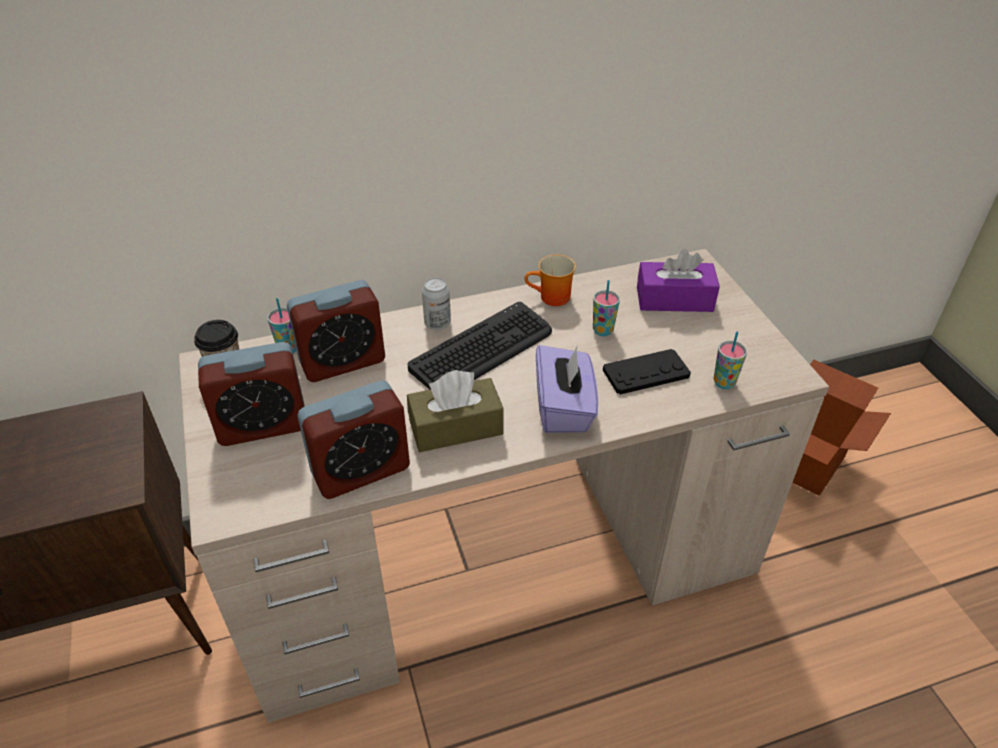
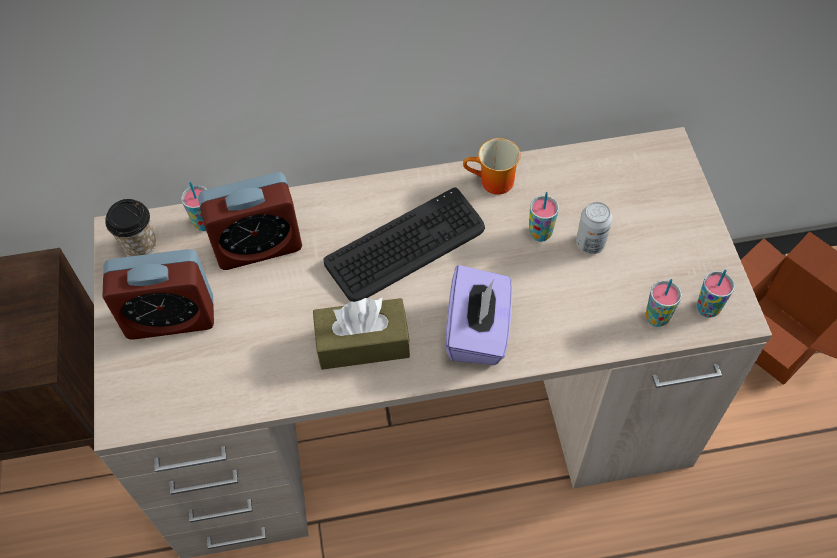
camera: 10 degrees right, 15 degrees up
alarm clock [297,381,410,499] -> none
can [422,278,451,330] -> can moved to [576,202,612,254]
black game controller [603,349,691,395] -> none
purple tissue box [637,249,720,312] -> none
none -> cup [697,270,735,318]

